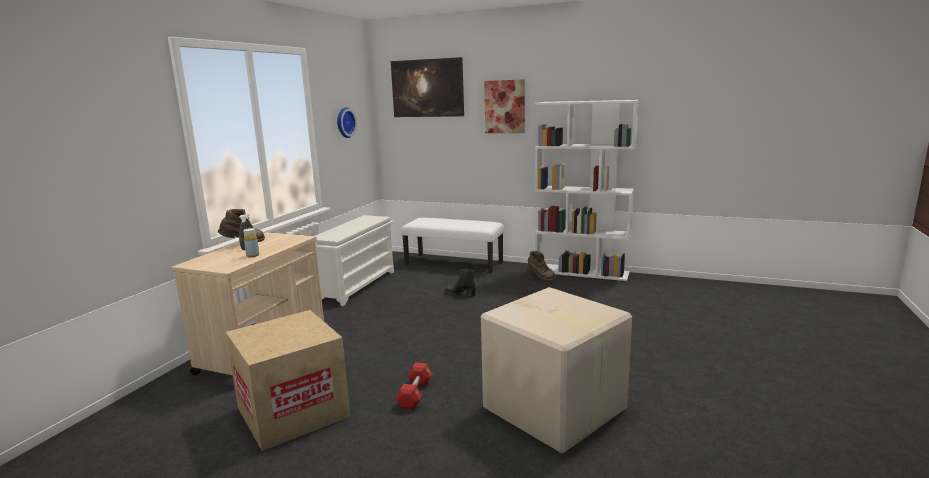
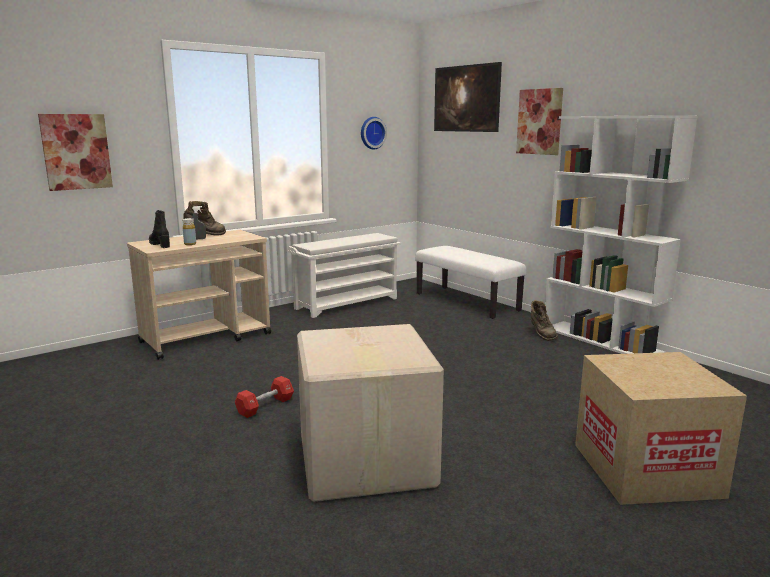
camera: 30 degrees right, 0 degrees up
cardboard box [226,310,350,451] -> cardboard box moved to [575,352,747,505]
black boot [445,268,475,297] -> black boot moved to [149,210,170,248]
none -> picture [38,114,113,191]

